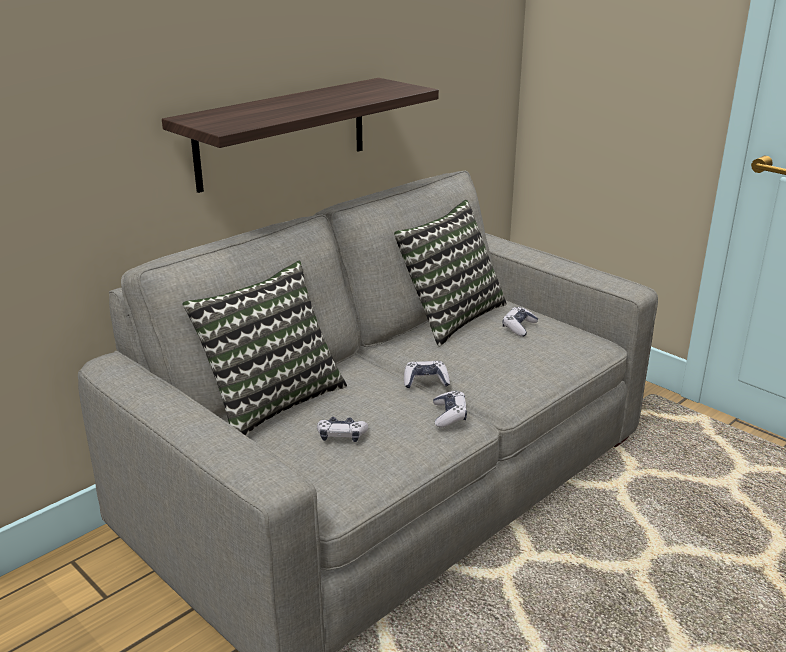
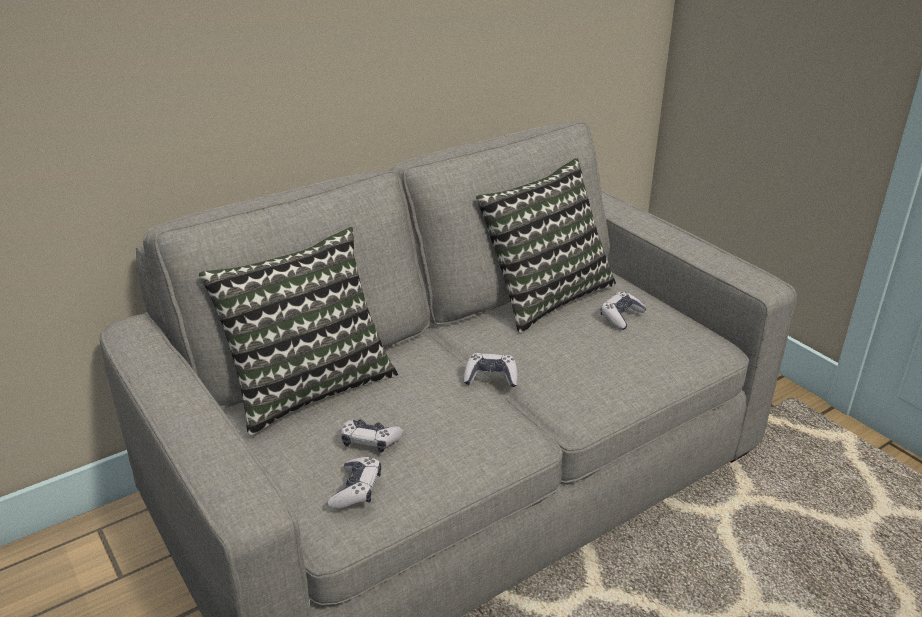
camera: 10 degrees right, 5 degrees up
shelf [162,78,439,193] -> none
game controller [433,390,467,427] -> game controller moved to [328,457,381,509]

